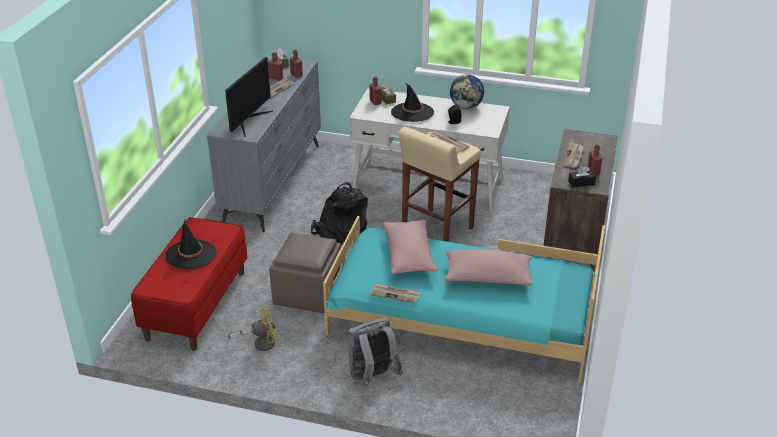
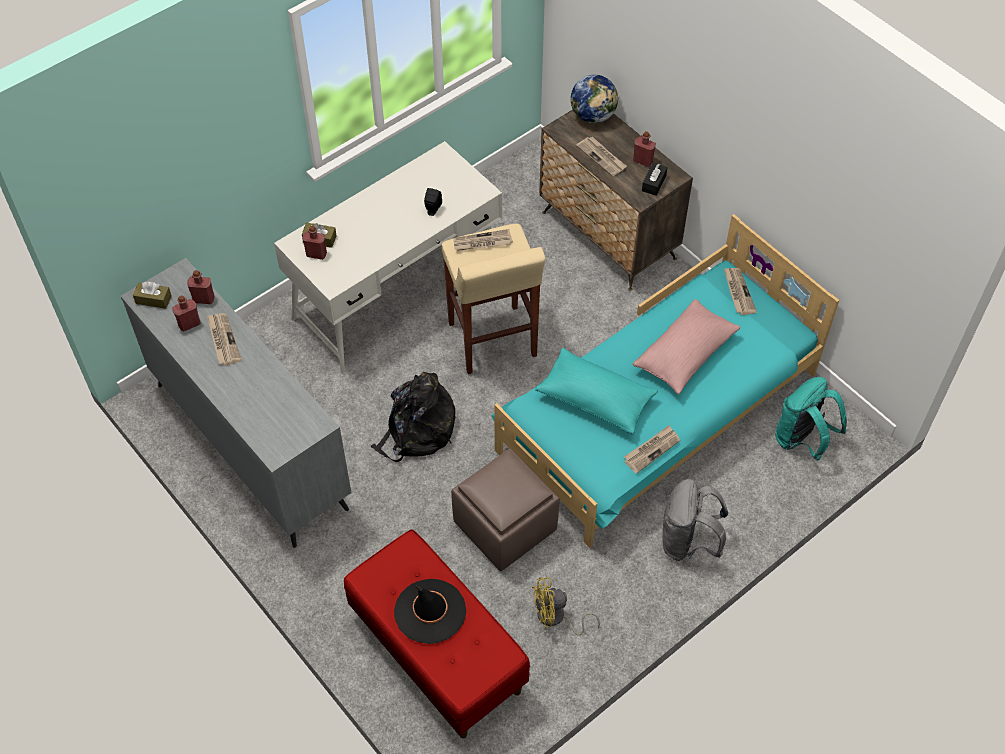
camera: 55 degrees left, 20 degrees up
monitor [225,57,273,137] -> none
yellow fan [228,307,278,351] -> yellow fan turned 120 degrees counterclockwise [532,577,600,635]
pink pillow [383,220,437,275] -> turquoise pillow [535,348,658,435]
black hat [391,83,434,122] -> none
globe [450,74,484,109] -> globe moved to [570,74,619,123]
none -> newspaper [724,268,757,315]
none -> turquoise backpack [775,377,847,460]

